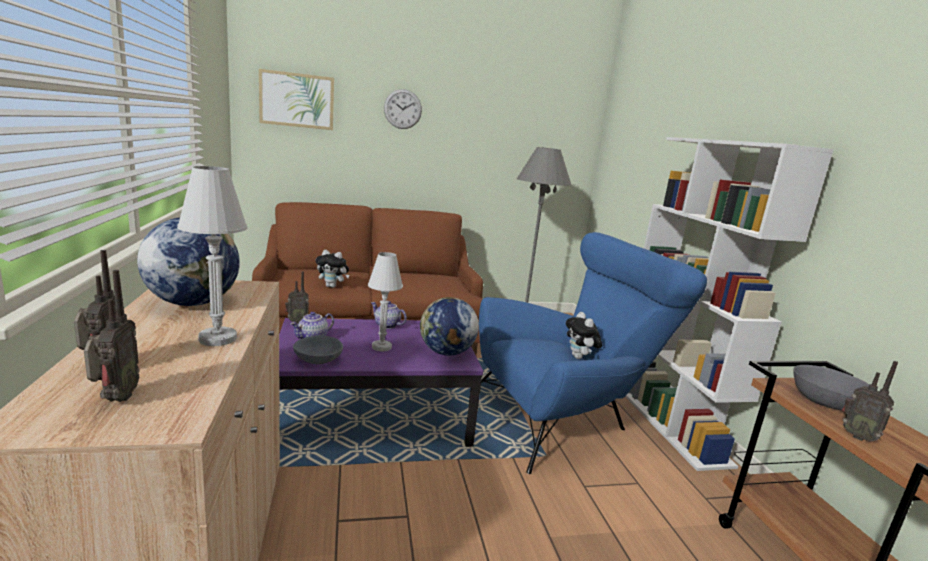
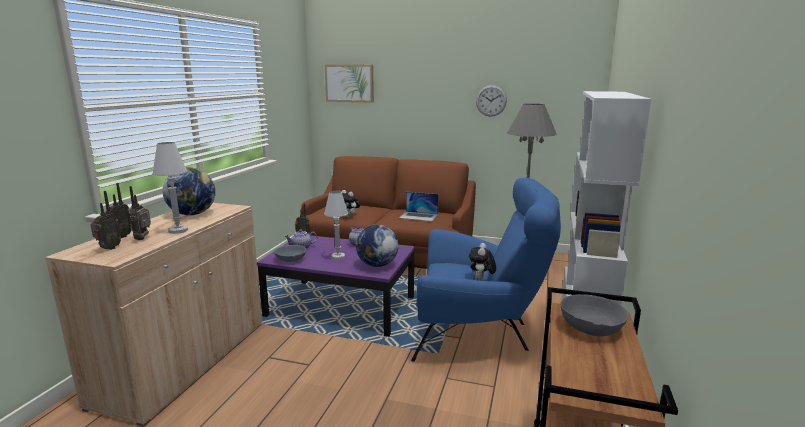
camera: 30 degrees right, 0 degrees up
wall clock [384,89,422,129] -> wall clock moved to [476,85,507,117]
radio [842,361,898,442] -> radio moved to [129,186,151,240]
none -> laptop [399,192,439,221]

